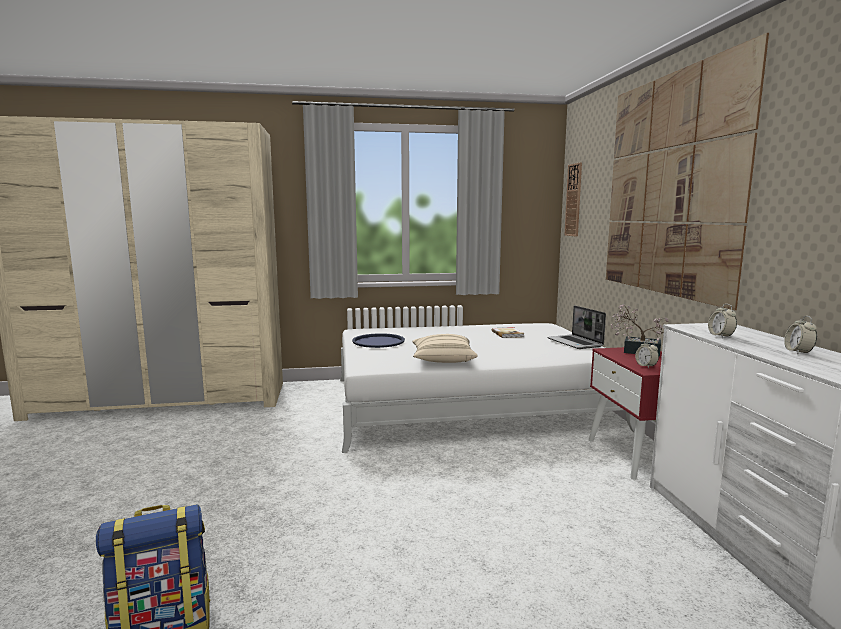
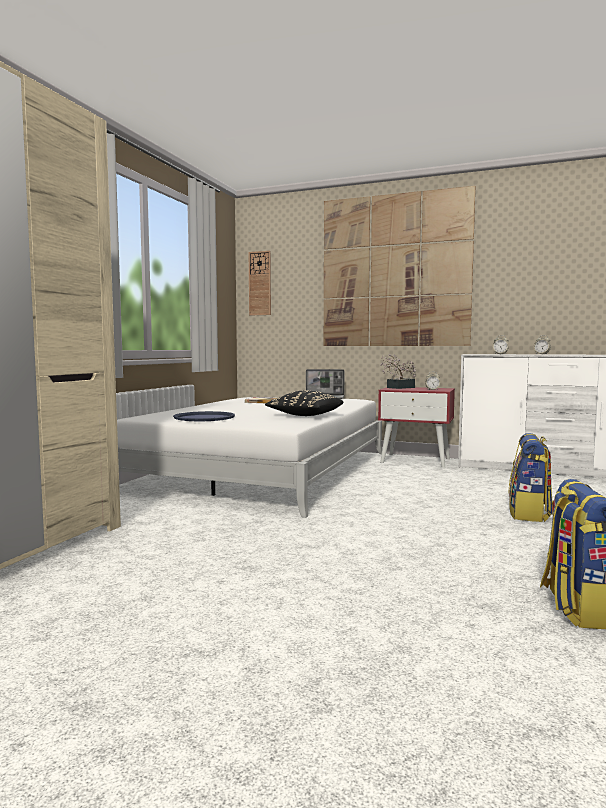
camera: 60 degrees left, 5 degrees down
beige pillow [412,334,477,363] -> black pillow [265,391,343,416]
none -> backpack [509,433,553,522]

